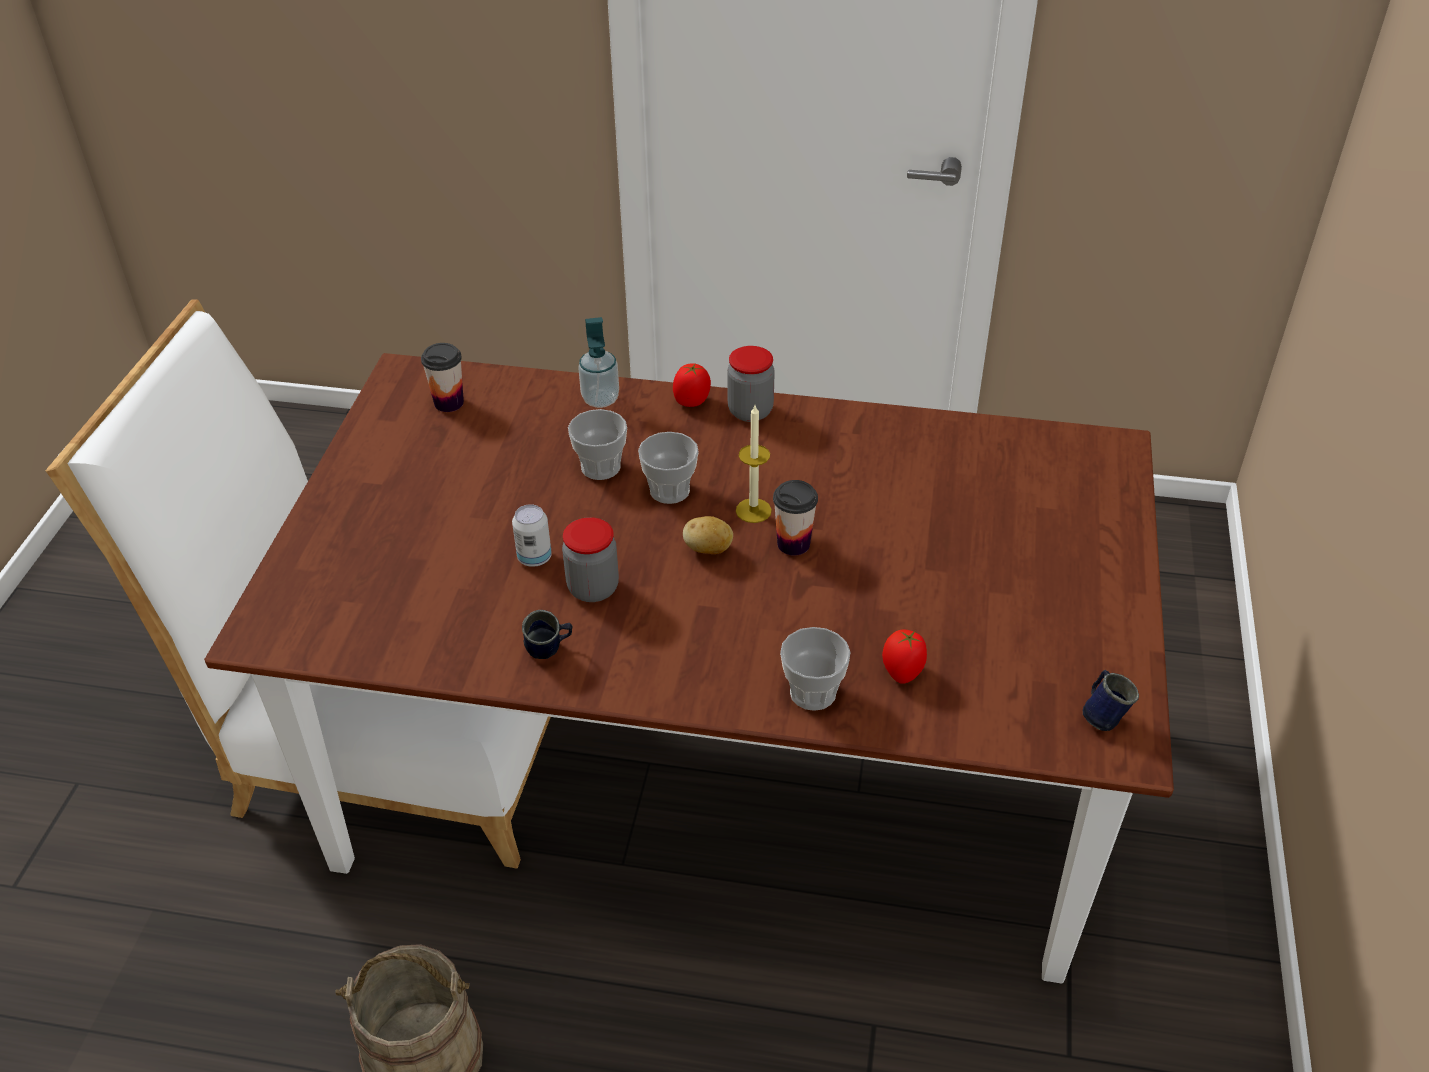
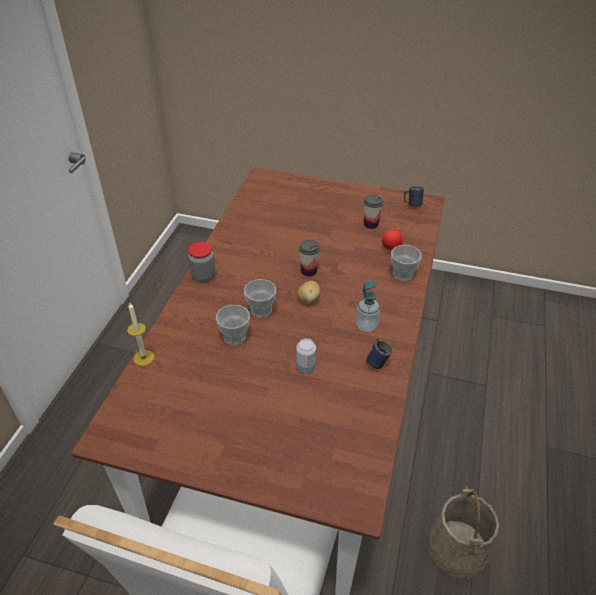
camera: 85 degrees left, 0 degrees up
cup [421,343,464,412] -> cup moved to [363,194,383,229]
jar [562,517,619,602] -> none
soap dispenser [578,317,619,408] -> soap dispenser moved to [356,280,380,332]
tomato [673,363,711,407] -> none
candle [736,405,772,523] -> candle moved to [127,303,154,366]

